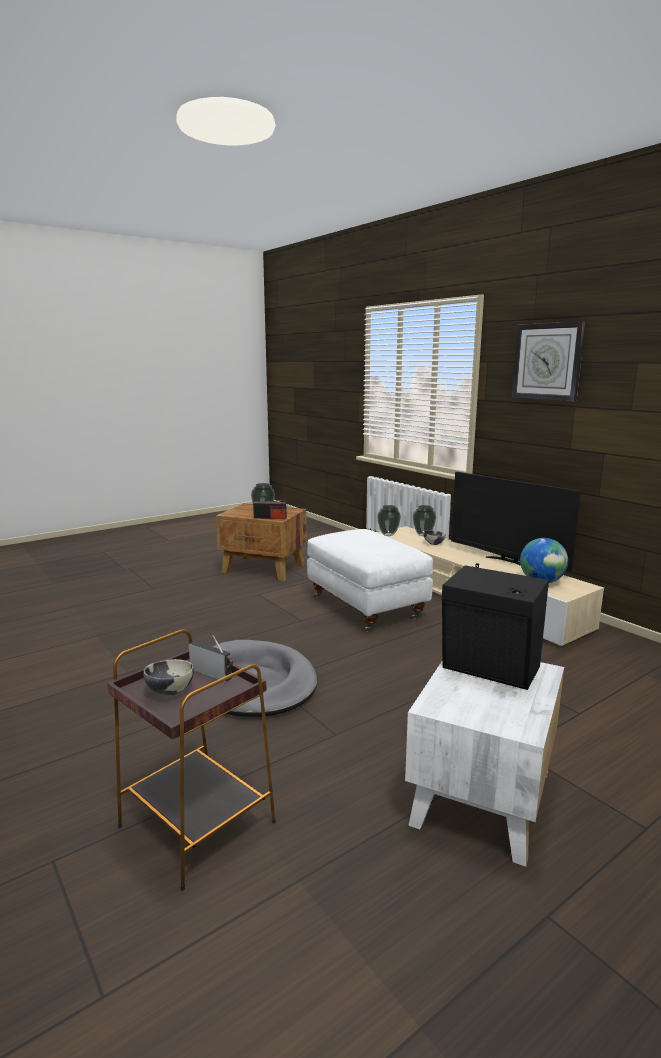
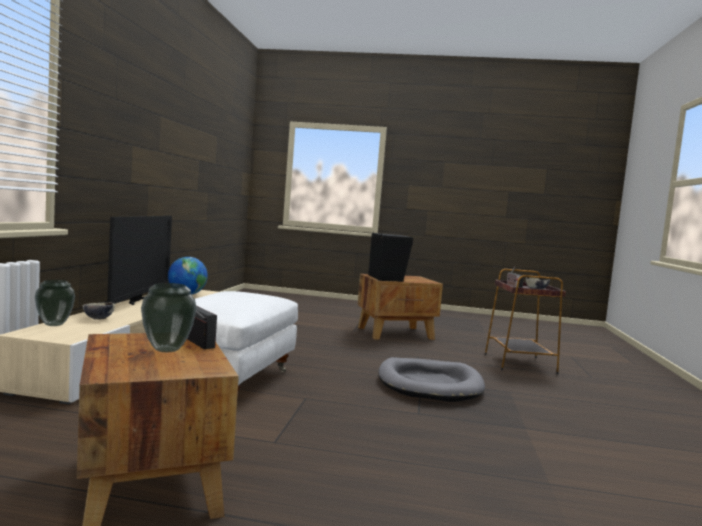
camera: 135 degrees left, 10 degrees down
vase [377,505,401,536] -> none
white side table [405,662,564,867] -> brown side table [357,274,443,340]
wall clock [511,321,585,401] -> none

